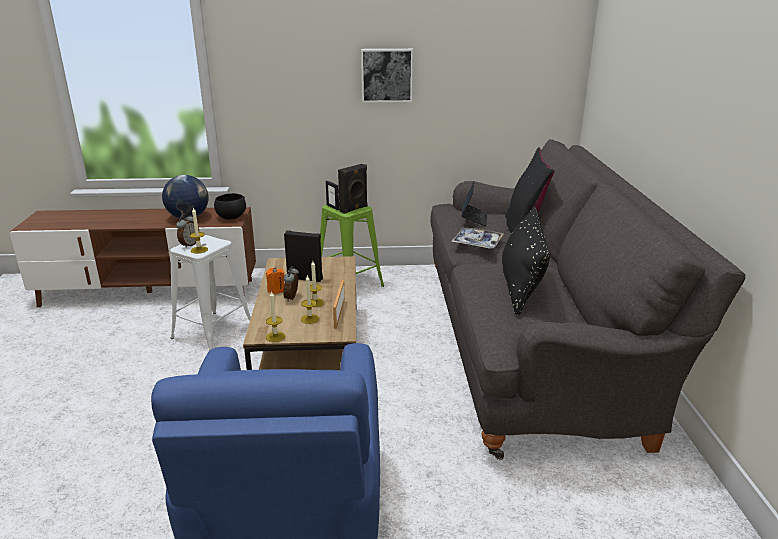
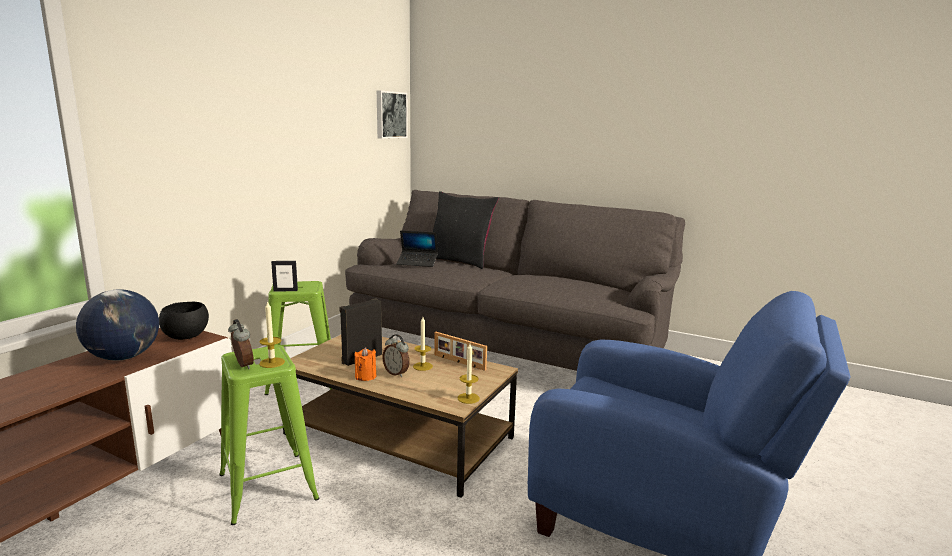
camera: 60 degrees left, 10 degrees down
white stool [170,235,251,351] -> green stool [219,345,320,525]
candle [301,275,319,324] -> none
black speaker [338,164,368,214] -> none
picture [361,49,413,103] -> picture moved to [377,90,408,139]
tray [451,227,504,249] -> none
laptop [462,182,487,226] -> laptop turned 150 degrees clockwise [397,230,438,267]
black pillow [502,206,551,315] -> none

